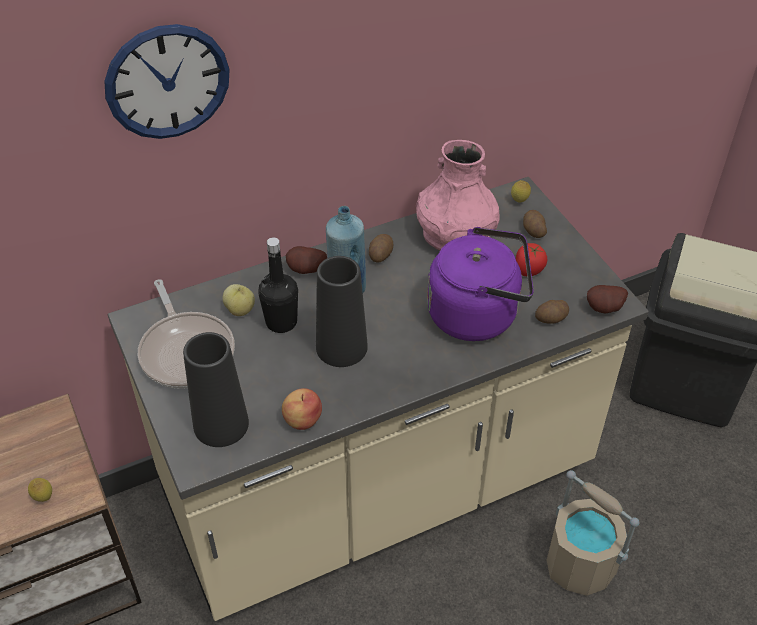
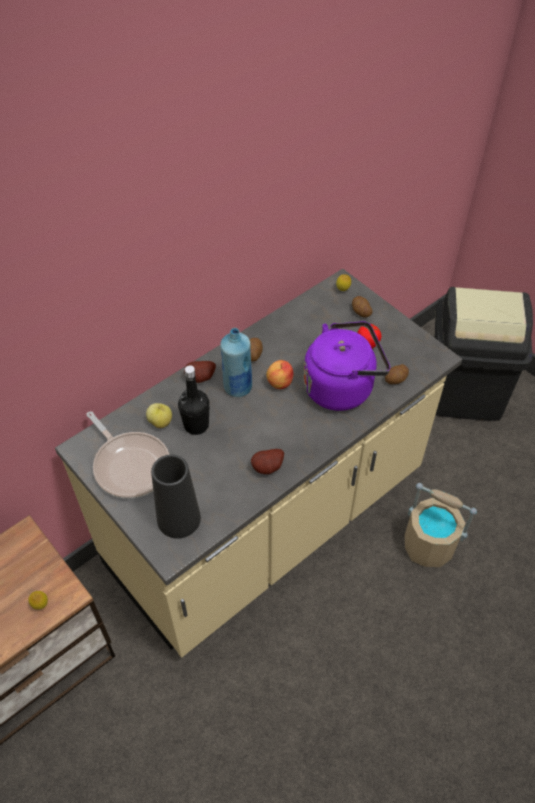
camera: 15 degrees left, 5 degrees up
wall clock [105,24,230,139] -> none
apple [282,388,322,430] -> apple moved to [266,360,293,389]
black vase [316,256,368,367] -> none
pink vase [416,140,500,251] -> none
potato [587,285,628,313] -> potato moved to [251,449,284,474]

